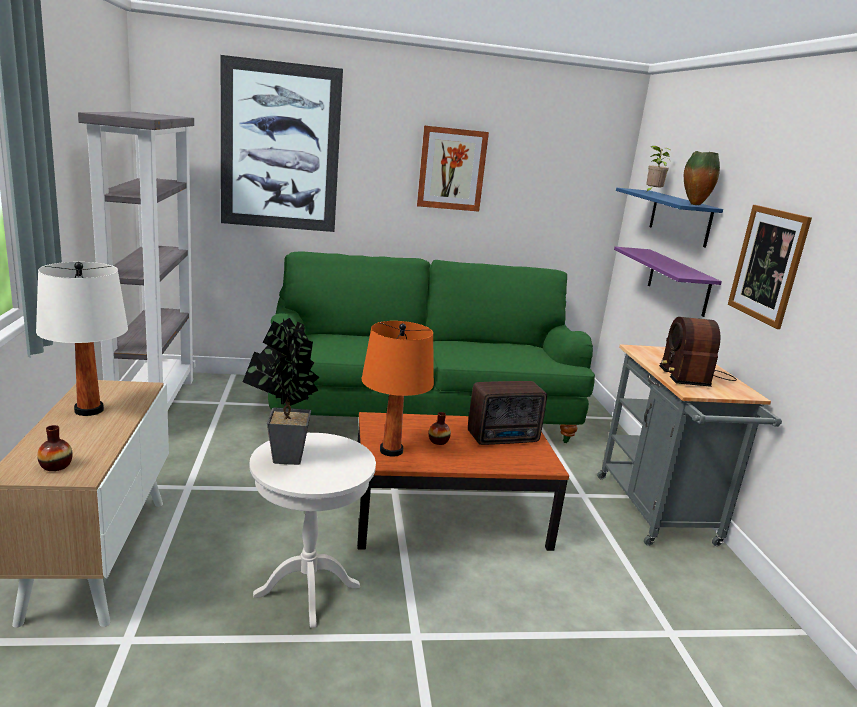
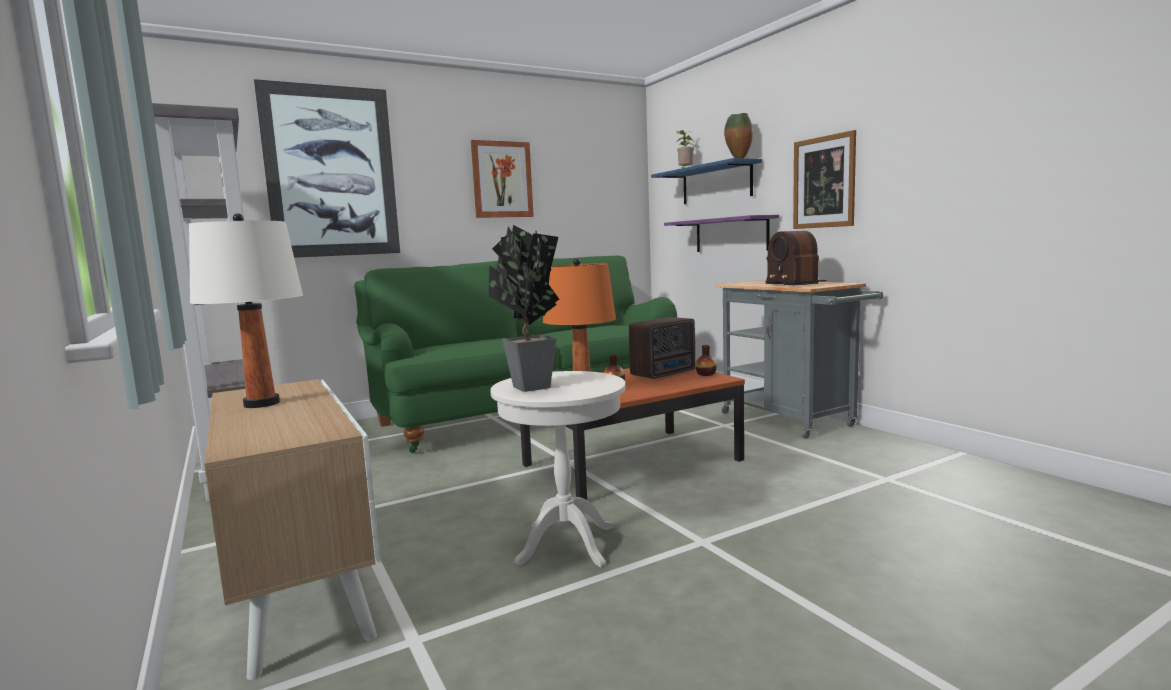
camera: 20 degrees left, 10 degrees down
vase [37,425,73,471] -> vase moved to [695,345,717,376]

